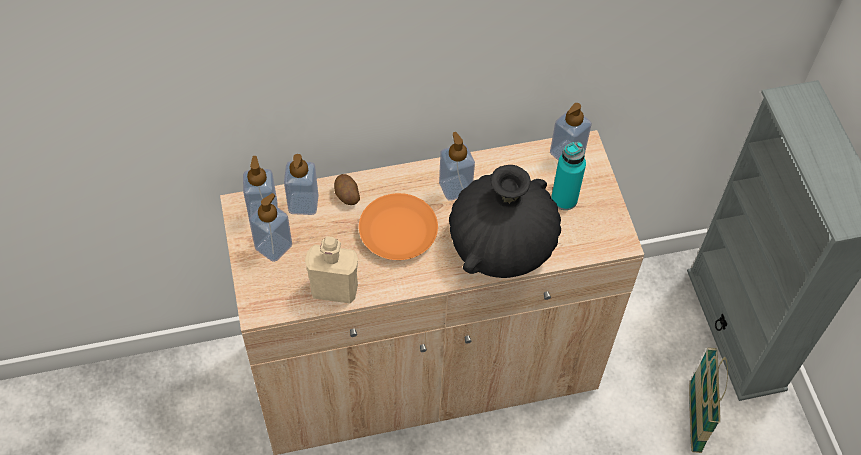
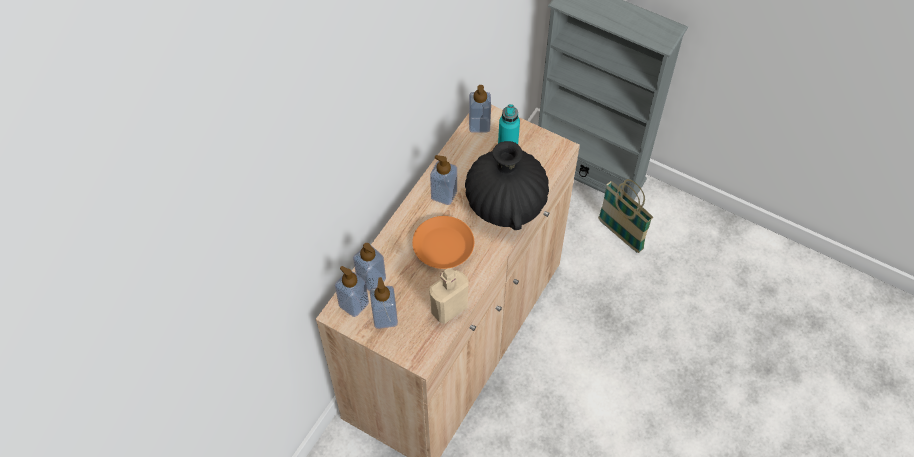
camera: 45 degrees left, 0 degrees up
potato [334,174,360,205] -> none

